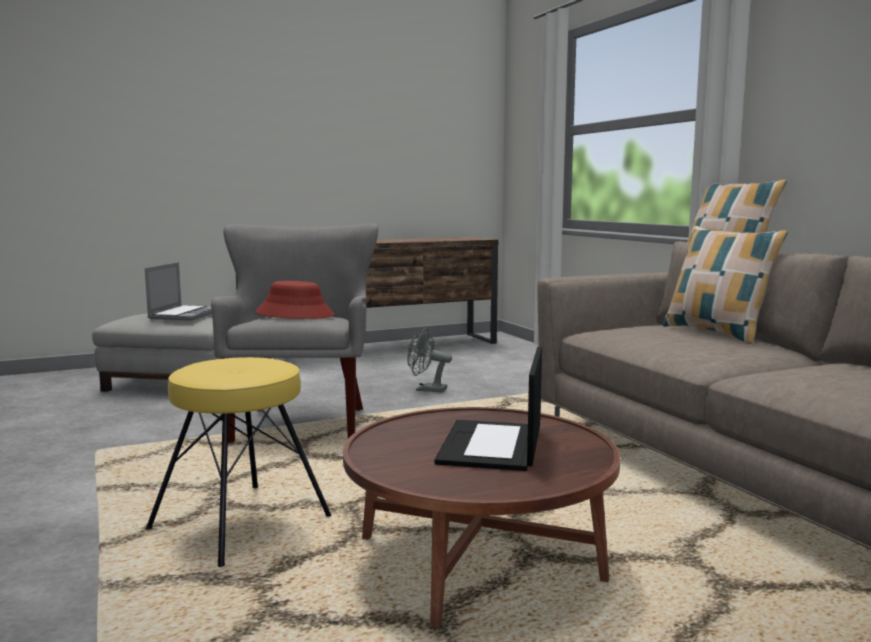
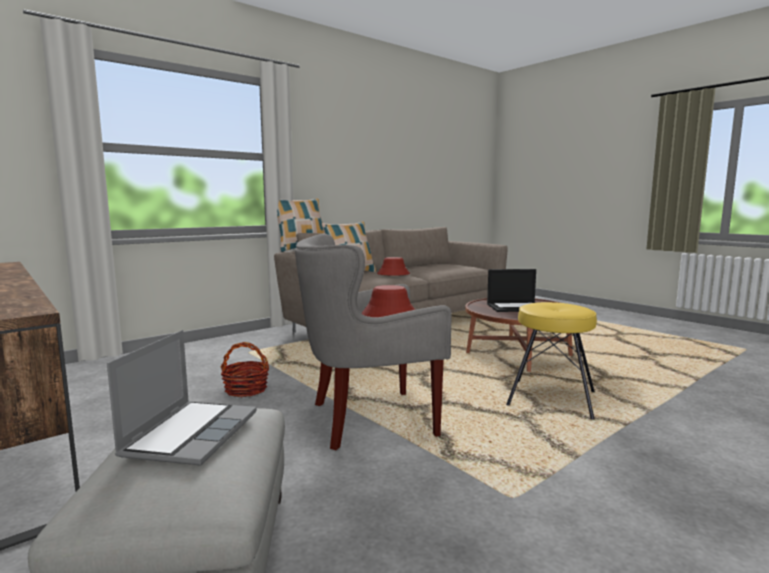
camera: 105 degrees left, 0 degrees up
laptop [145,262,212,321] -> laptop turned 105 degrees clockwise [107,330,257,466]
grey fan [407,328,452,393] -> basket [221,342,269,397]
none -> red hat [377,257,410,276]

